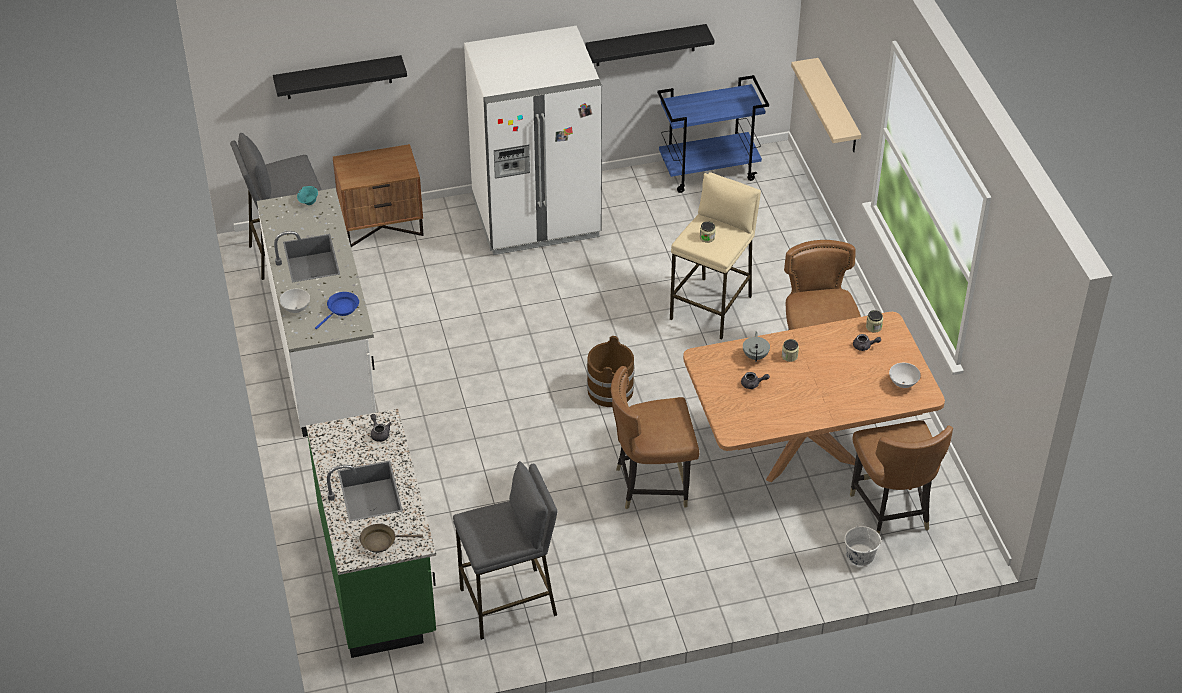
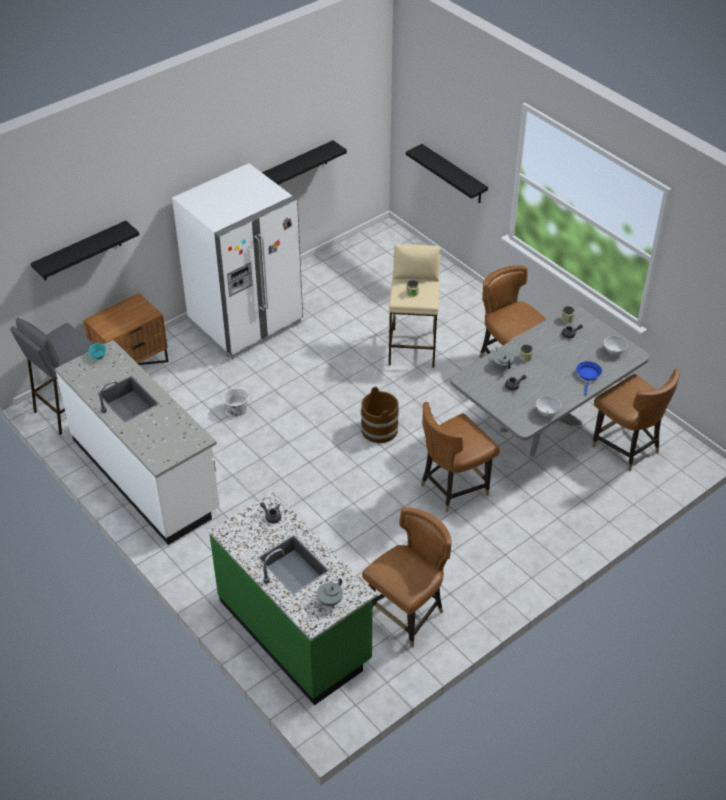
camera: 25 degrees left, 0 degrees up
white bowl [280,289,310,313] -> white bowl moved to [536,396,561,416]
blue frying pan [315,292,359,330] -> blue frying pan moved to [576,361,602,396]
brown frying pan [359,524,423,553] -> grey teapot [316,578,343,606]
grey stool [453,461,558,640] -> brown chair [362,507,452,647]
blue cart [657,75,769,193] -> none
brown dining table [683,312,945,482] -> grey dining table [450,305,649,457]
beige shelf [791,58,861,152] -> black shelf [406,144,488,203]
white bucket [844,523,881,566] -> white bucket moved to [223,385,249,416]

